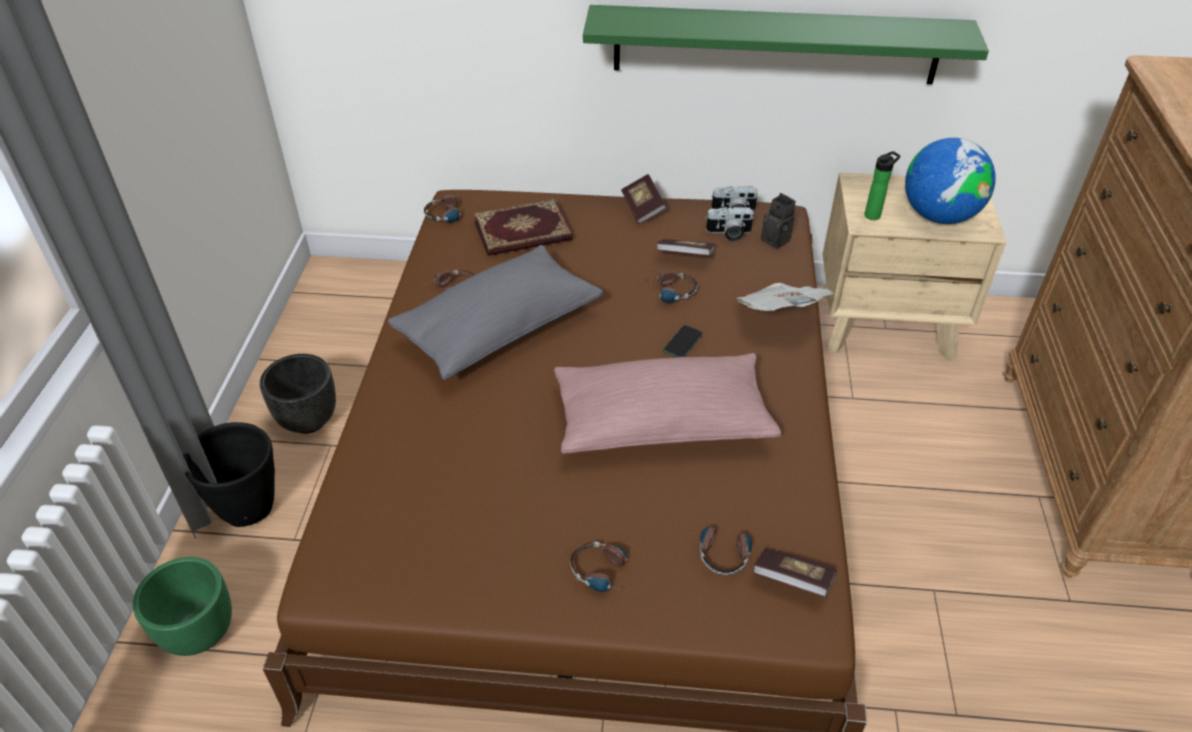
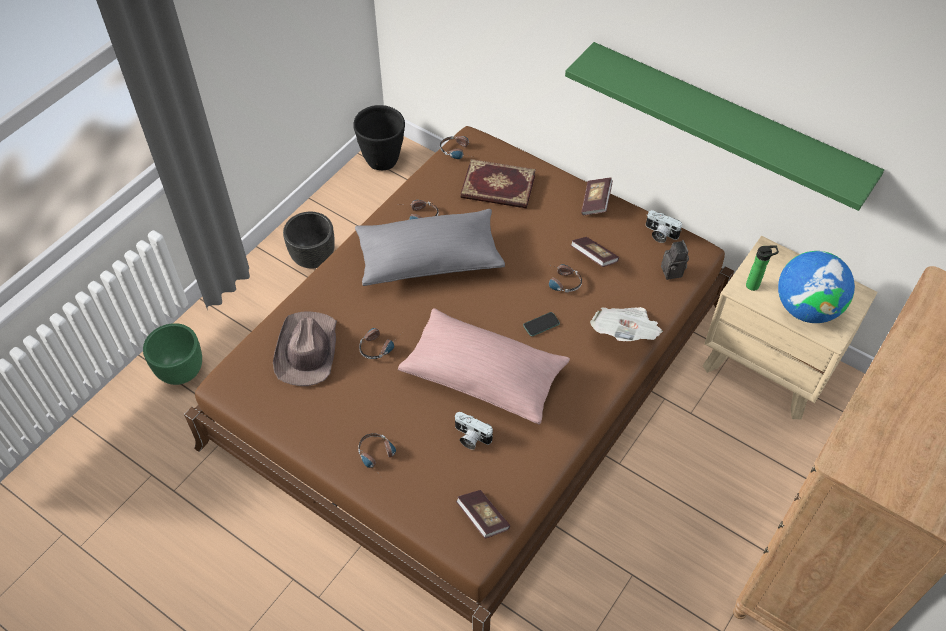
camera: 30 degrees right, 10 degrees up
black planter [183,422,275,527] -> black planter moved to [353,105,405,170]
headphones [700,516,752,575] -> headphones moved to [359,328,398,359]
camera [706,207,754,242] -> camera moved to [454,412,493,450]
none -> brown hat [273,311,337,386]

